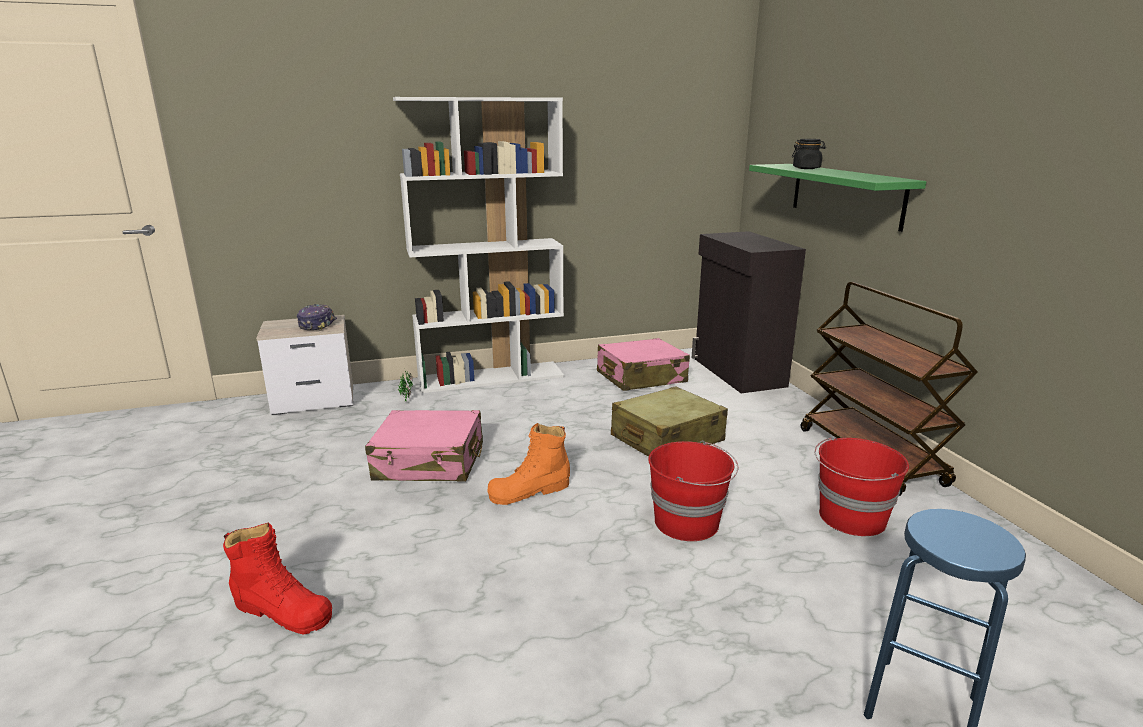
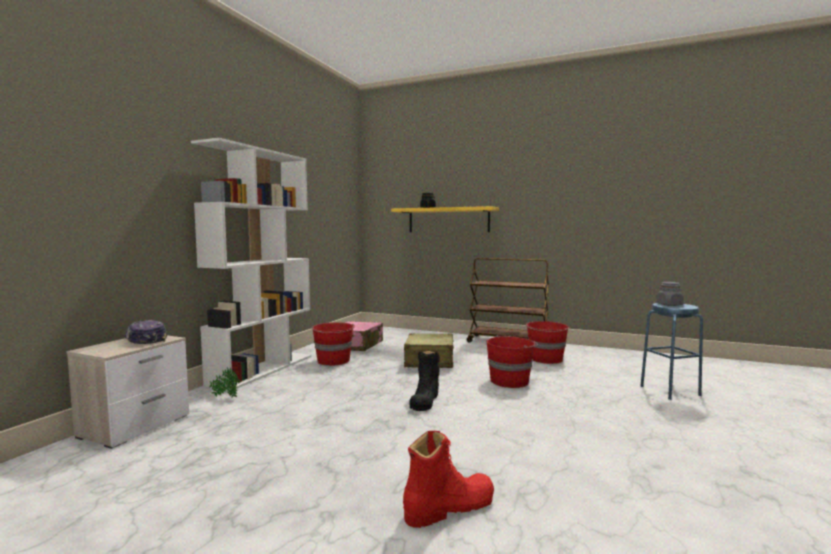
camera: 50 degrees left, 15 degrees down
pink suitcase [365,410,483,482] -> none
orange boot [488,423,570,505] -> black boot [409,351,440,411]
black cabinet [692,231,806,393] -> none
green shelf [749,164,926,232] -> yellow shelf [391,206,499,232]
none -> red bucket [312,322,355,366]
none -> grey jar [656,282,684,306]

